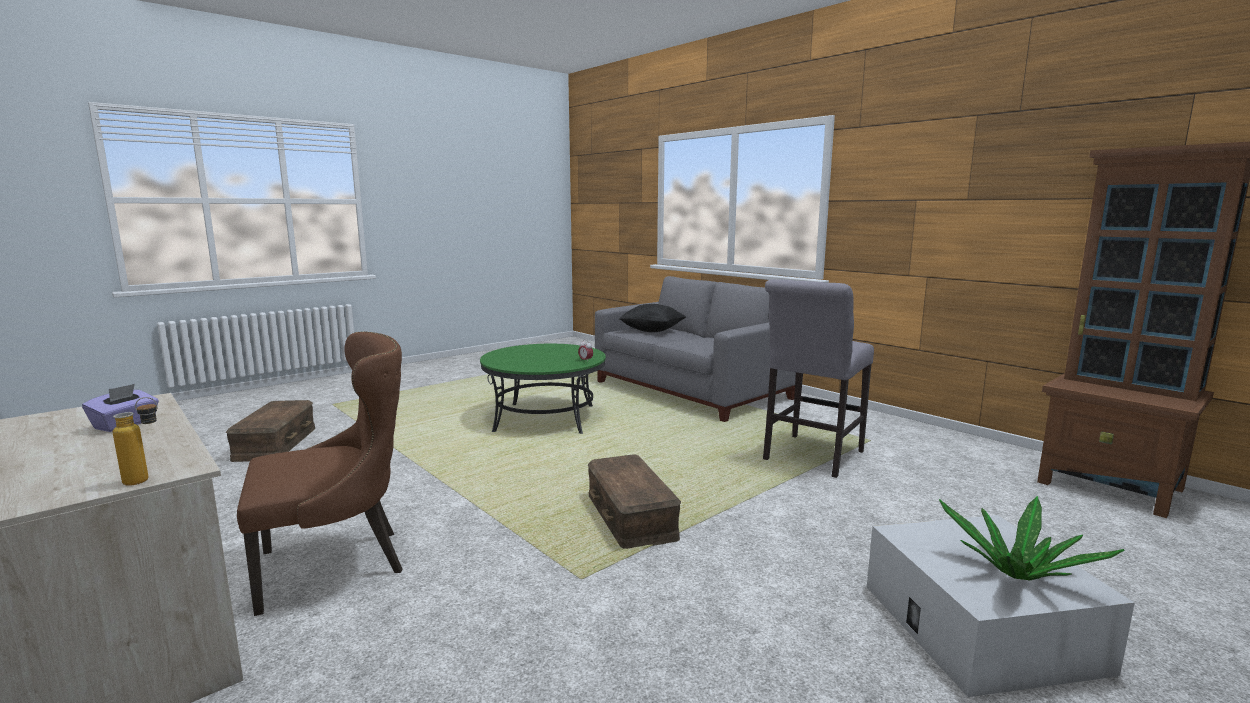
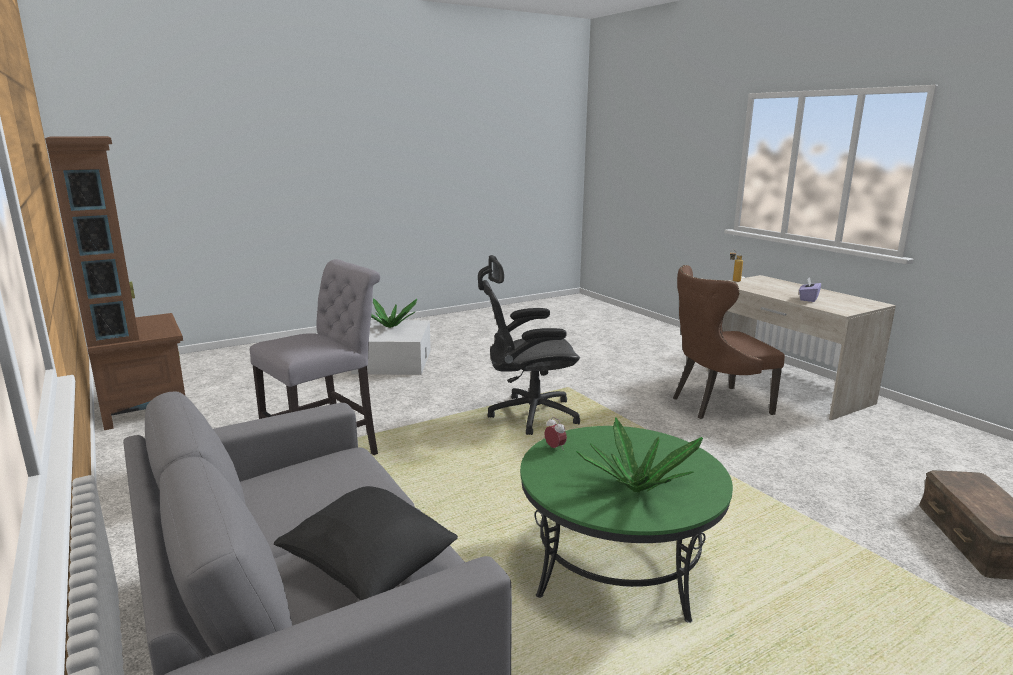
camera: 170 degrees left, 5 degrees up
brown storage box [588,454,681,549] -> office chair [478,255,580,435]
none -> potted plant [576,417,703,492]

